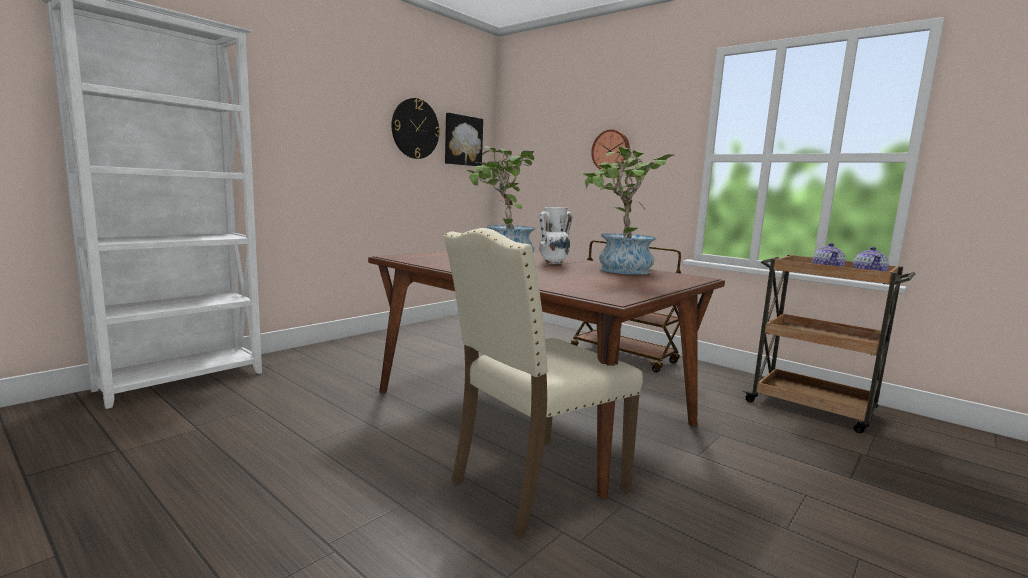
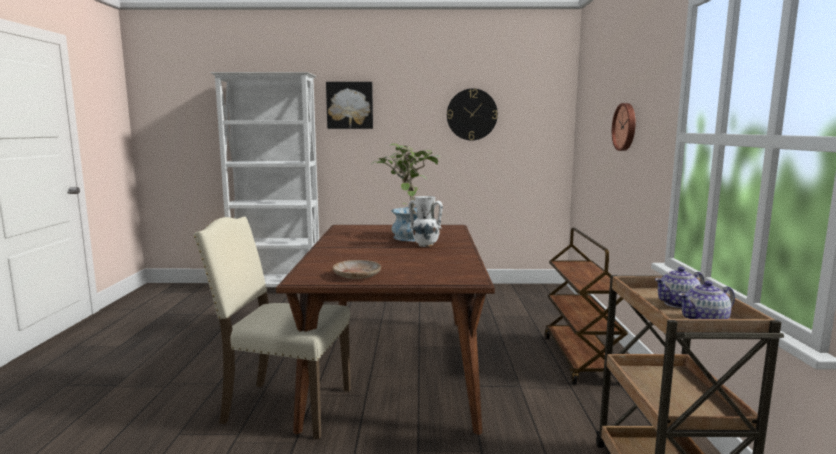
camera: 50 degrees right, 0 degrees up
picture [445,113,483,166] -> picture moved to [326,82,373,129]
potted plant [582,146,674,275] -> none
none -> beige plate [333,260,381,279]

